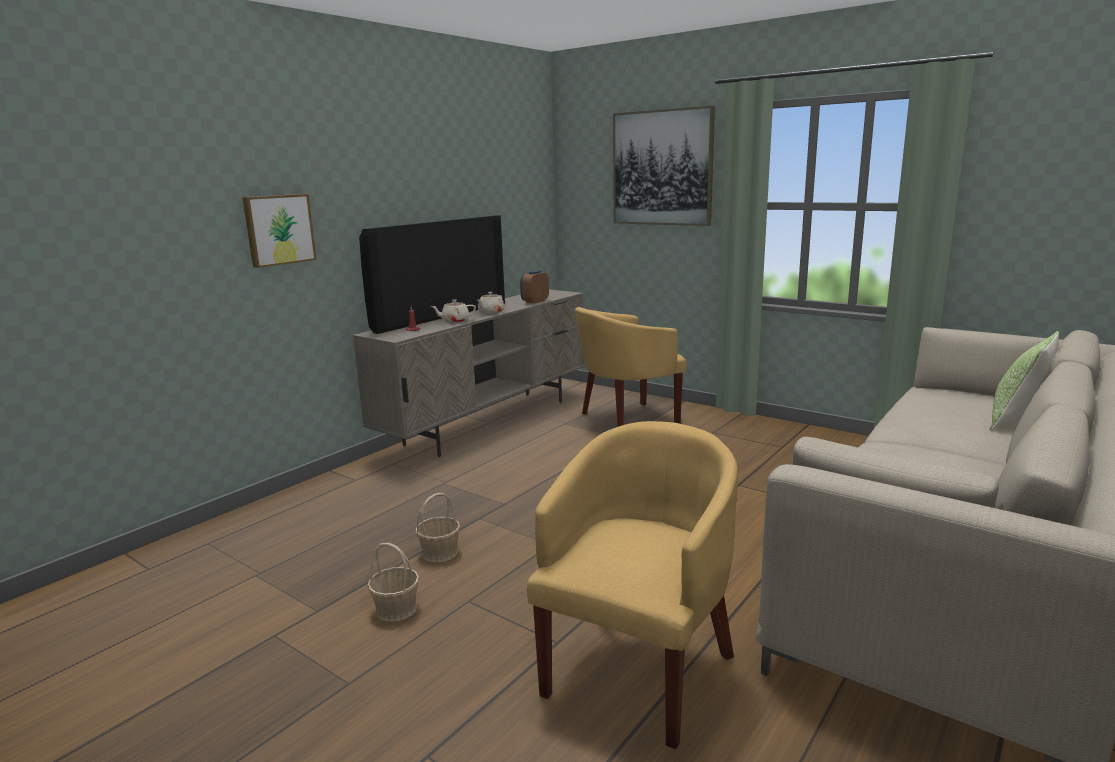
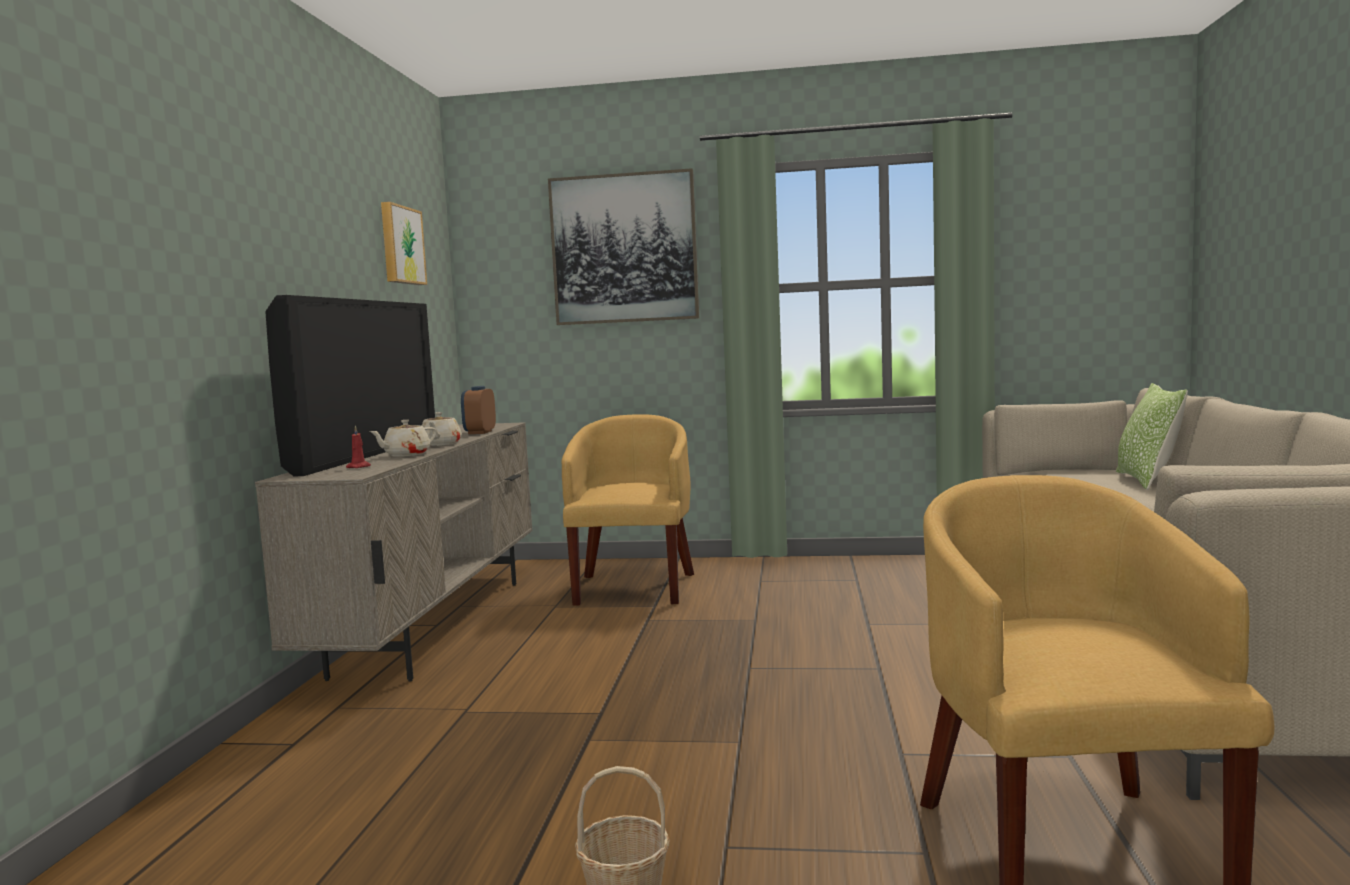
camera: 30 degrees left, 10 degrees down
picture [242,194,317,268] -> picture moved to [381,202,427,285]
basket [416,493,460,562] -> none
yellow armchair [575,307,687,427] -> yellow armchair turned 150 degrees clockwise [562,414,694,606]

